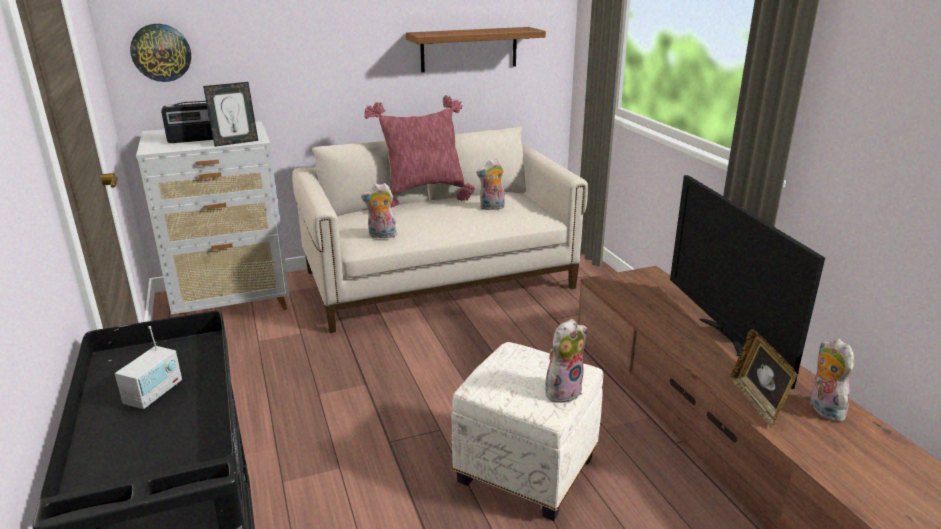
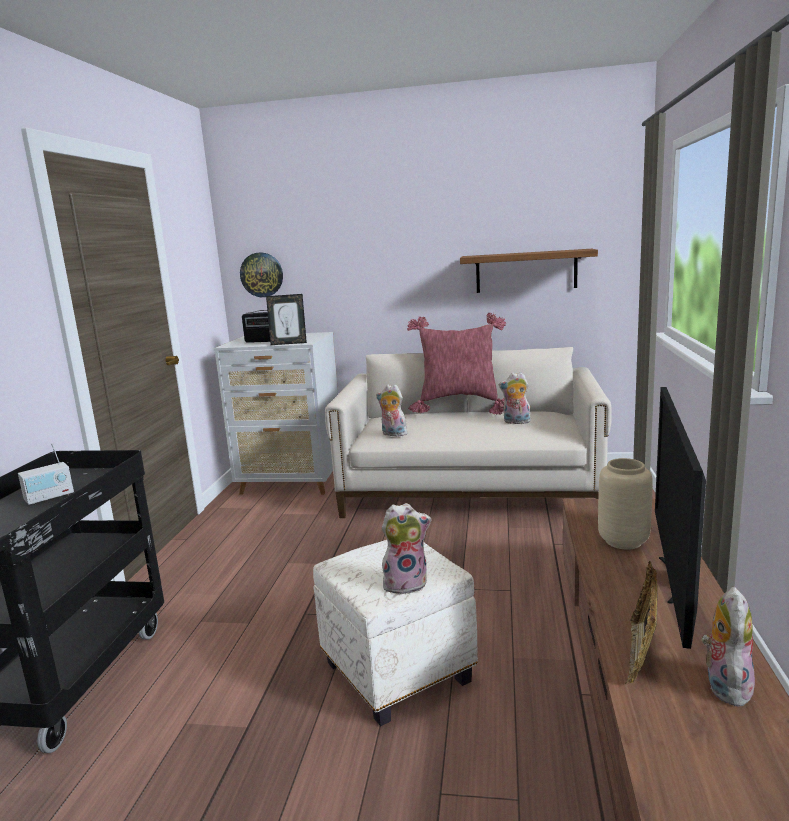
camera: 30 degrees right, 10 degrees down
none -> beige vase [598,458,653,549]

